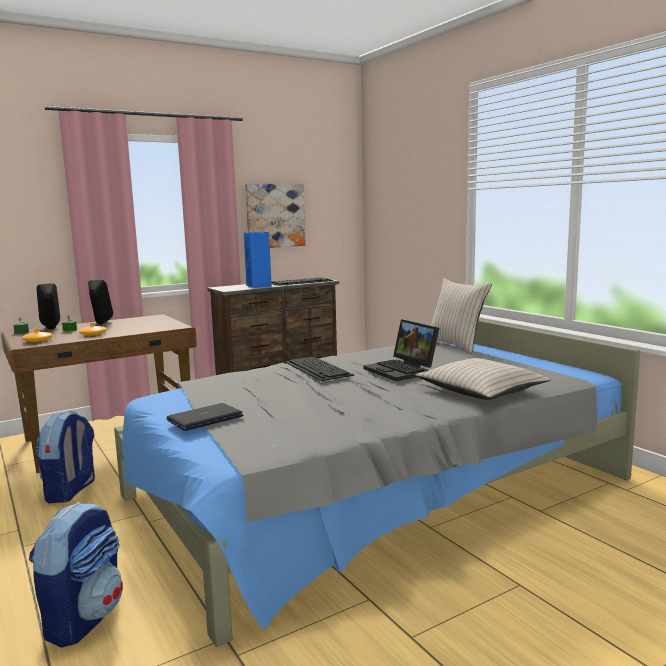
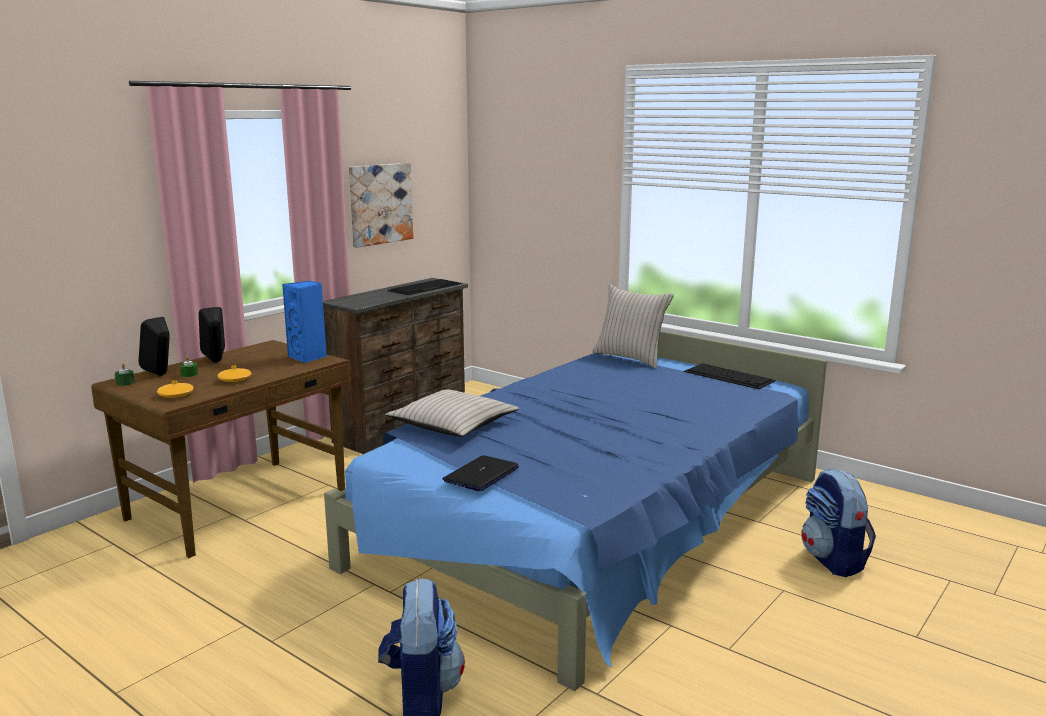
camera: 20 degrees left, 5 degrees up
backpack [35,411,95,503] -> backpack moved to [801,469,876,577]
grey bed [114,320,640,647] -> blue bed [324,330,827,691]
blue speaker [244,232,272,288] -> blue speaker moved to [282,281,327,363]
keyboard [285,357,354,381] -> keyboard moved to [684,364,776,389]
laptop [363,319,439,381] -> none
beige pillow [415,358,551,400] -> beige pillow moved to [385,389,519,437]

